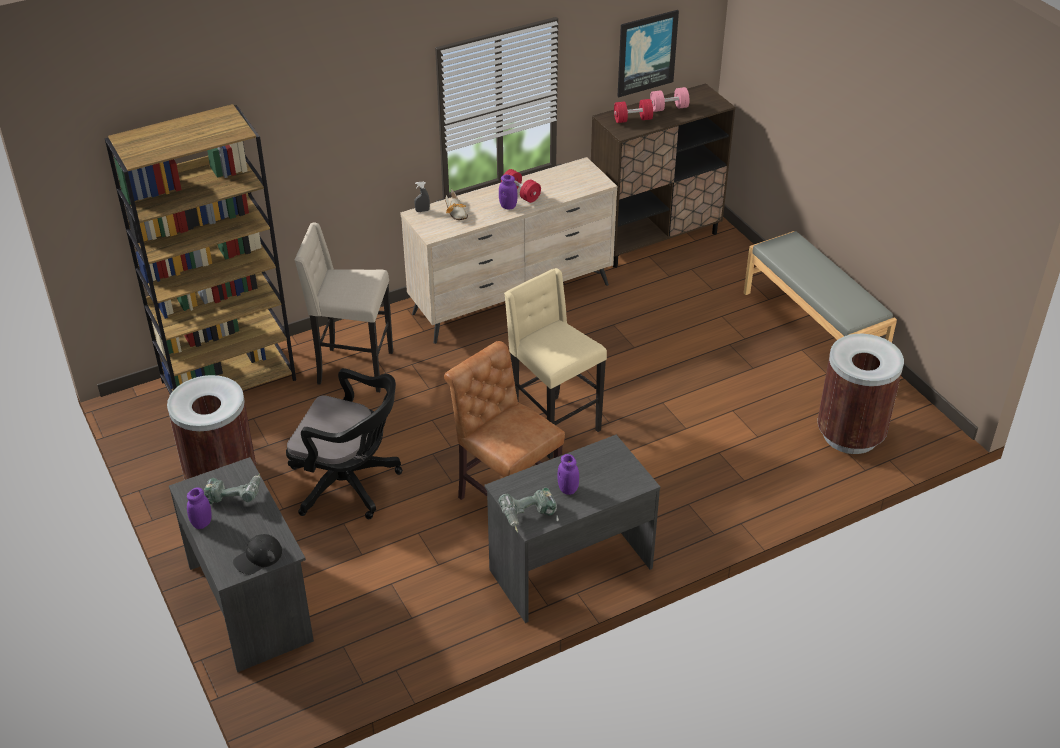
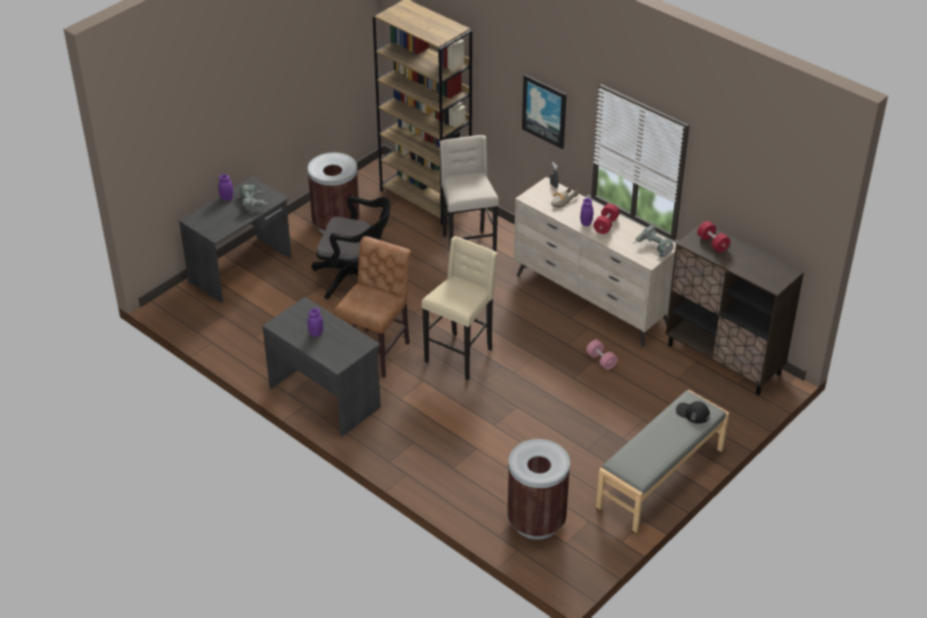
camera: 70 degrees right, 0 degrees up
black cap [233,534,282,575] -> black cap moved to [676,401,710,424]
black office chair [286,368,403,519] -> black office chair turned 75 degrees counterclockwise [311,196,391,299]
power drill [498,488,559,533] -> power drill moved to [633,225,673,260]
picture [618,10,679,97] -> picture moved to [522,75,567,149]
pink dumbbell [650,87,689,112] -> pink dumbbell moved to [586,339,618,370]

